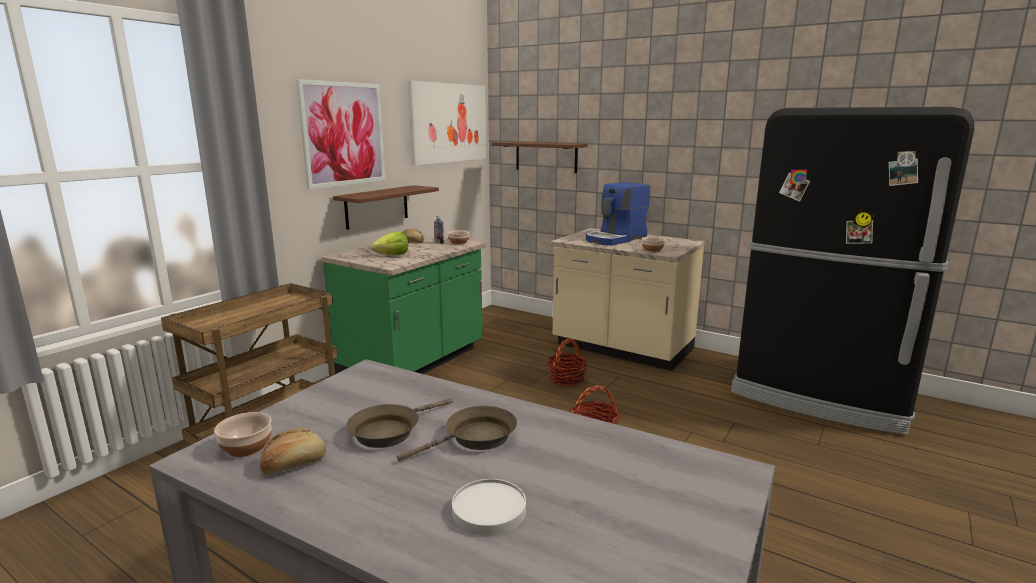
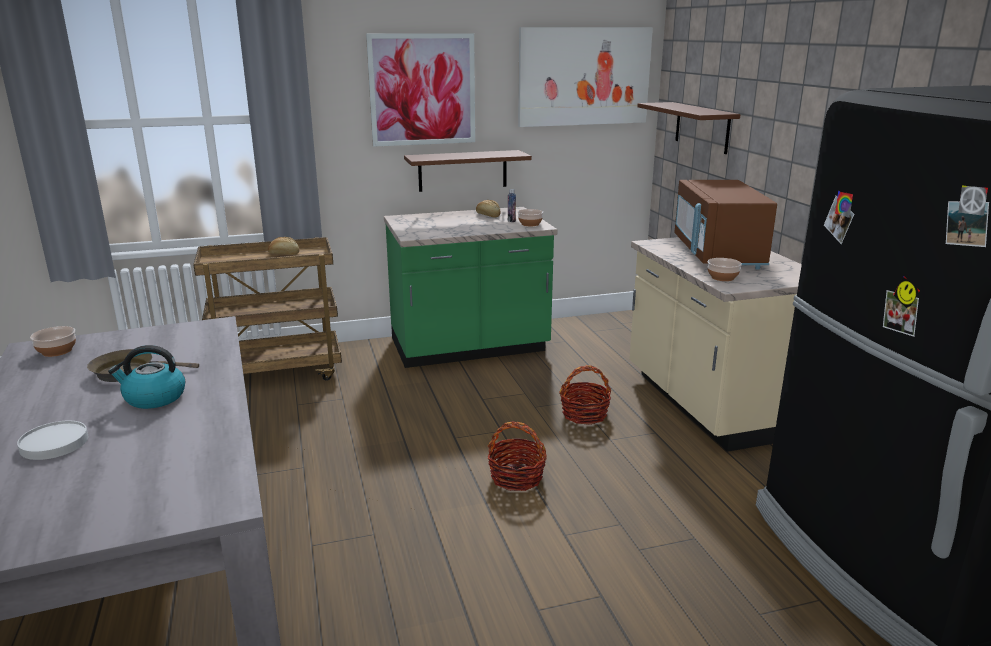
camera: 40 degrees right, 5 degrees up
bread [260,428,326,474] -> bread moved to [268,237,299,255]
lettuce [371,232,408,255] -> none
brown frying pan [397,406,517,461] -> kettle [108,345,185,409]
coffee machine [586,182,650,245] -> brown microwave [674,180,777,270]

